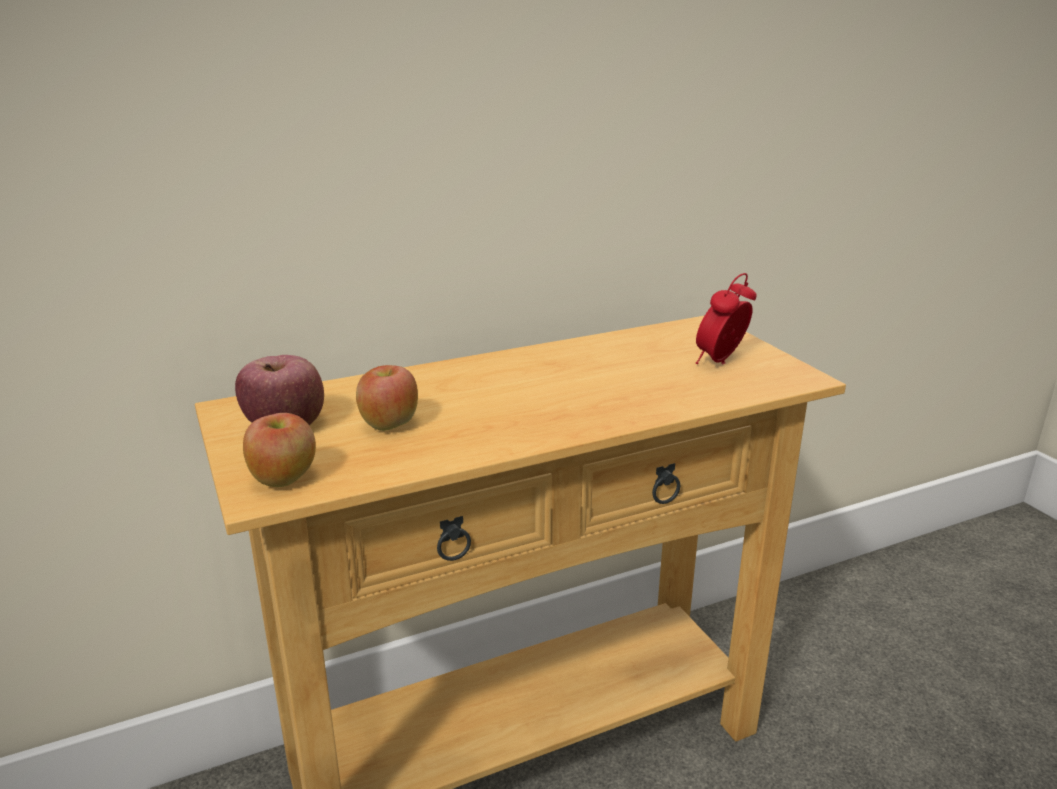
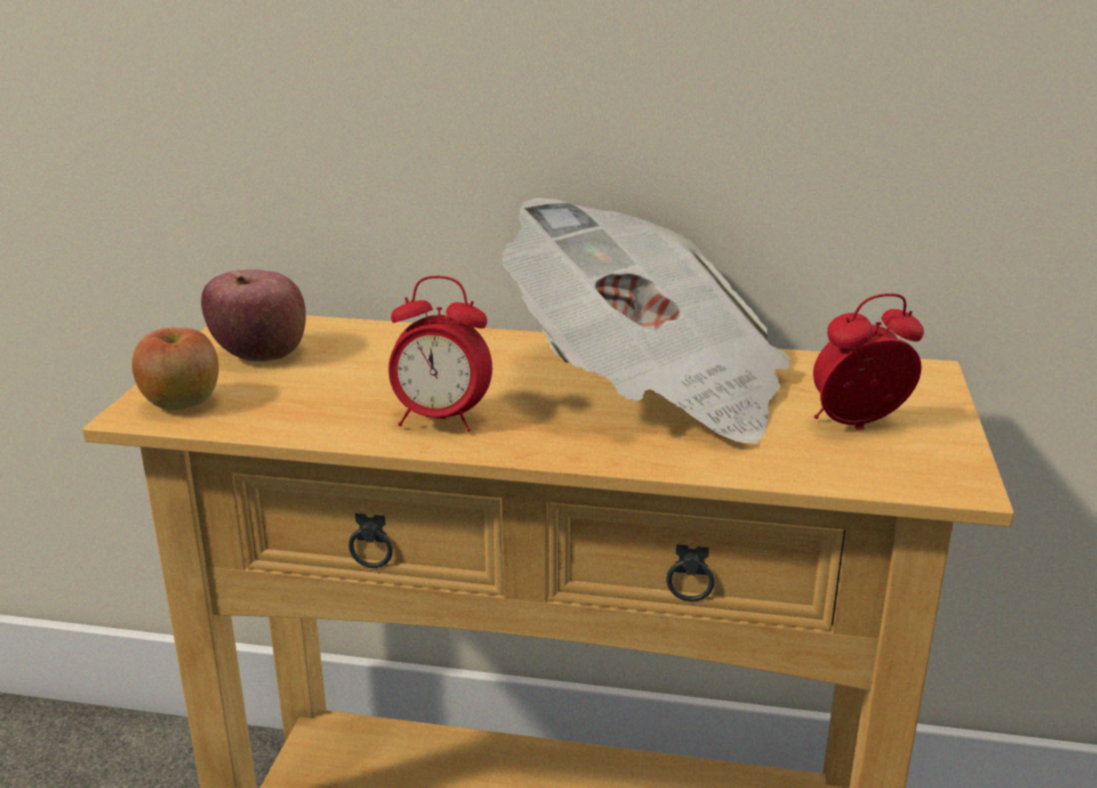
camera: 35 degrees right, 0 degrees up
apple [356,365,418,431] -> none
none -> alarm clock [388,276,492,432]
none -> newspaper [501,197,790,443]

